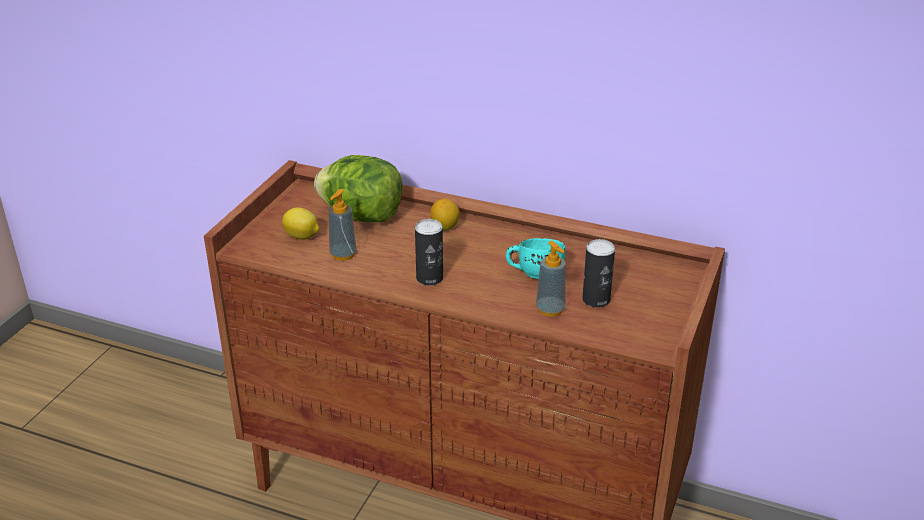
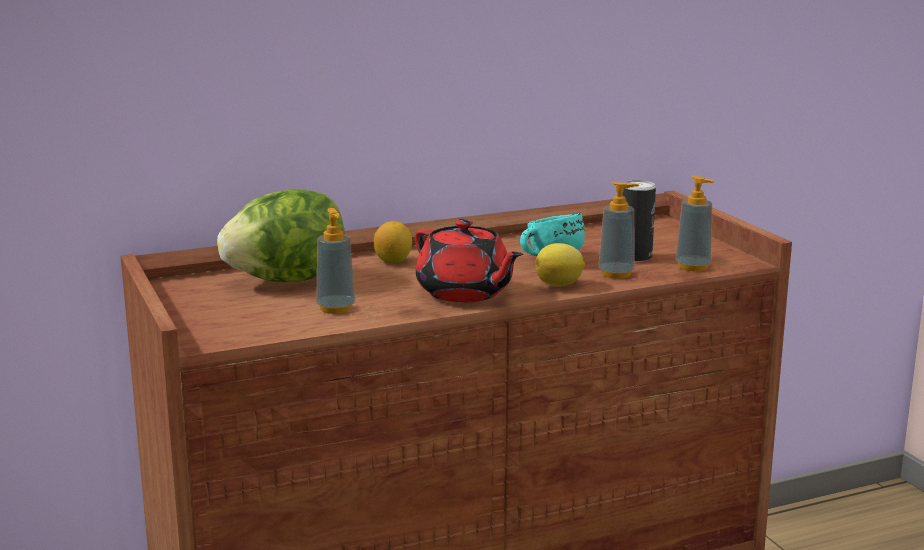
camera: 45 degrees left, 15 degrees down
lemon [282,207,320,240] -> lemon moved to [535,243,585,287]
can [415,219,443,285] -> red teapot [415,219,523,302]
none -> soap dispenser [675,175,714,271]

